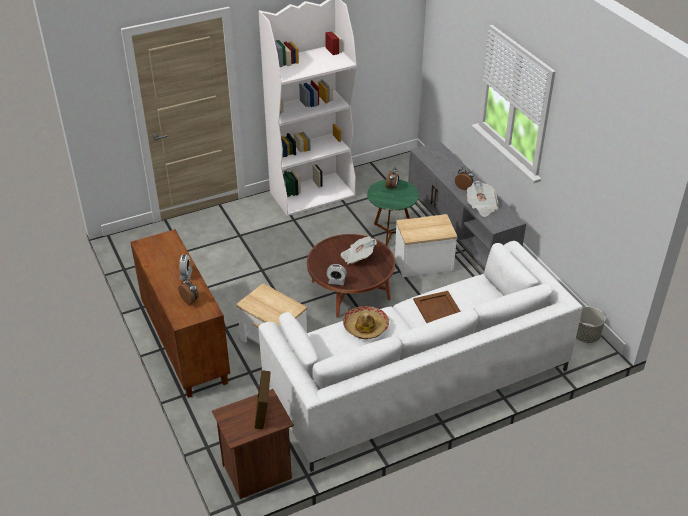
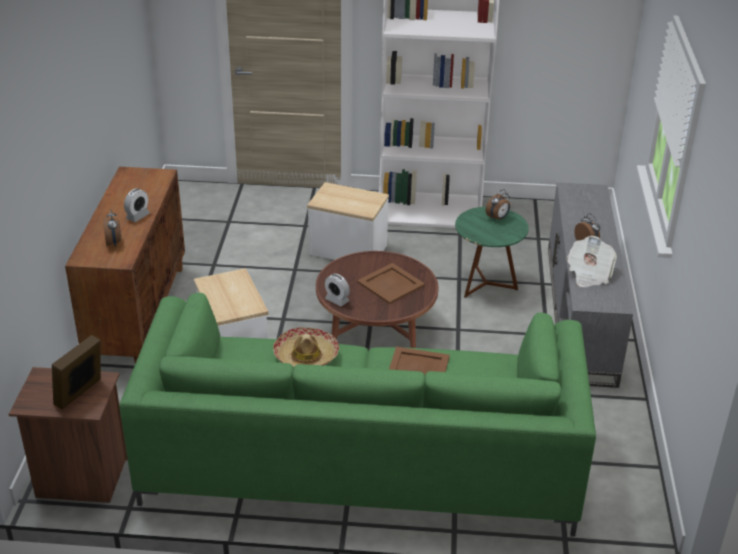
camera: 30 degrees right, 5 degrees down
white sofa [258,241,583,472] -> green sofa [119,293,596,537]
newspaper [341,236,377,265] -> brown tray [357,263,425,304]
side table [395,214,457,277] -> side table moved to [307,182,389,260]
grey planter [576,307,605,343] -> none

